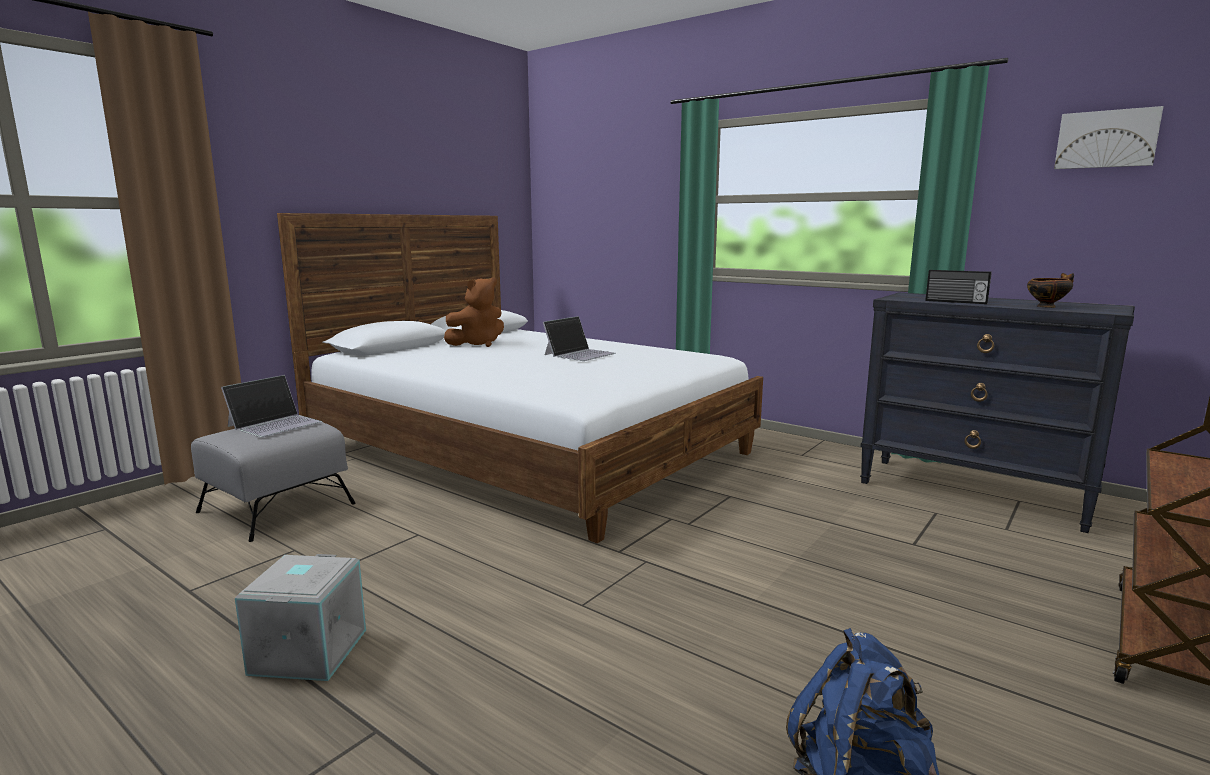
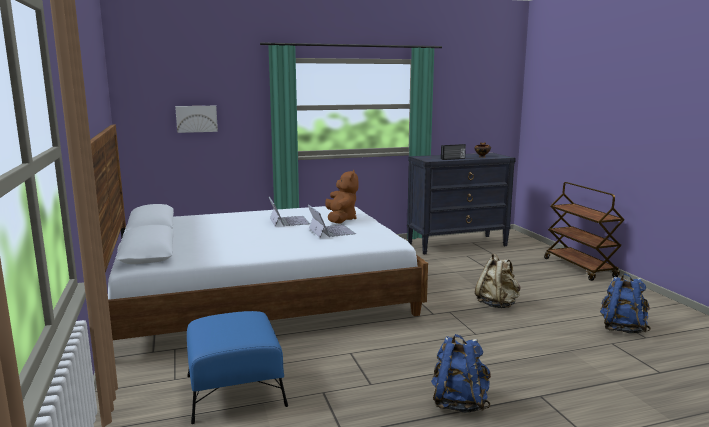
camera: 55 degrees left, 0 degrees up
grey ottoman [191,422,356,542] -> blue ottoman [187,311,288,424]
laptop [221,375,322,437] -> laptop moved to [308,204,356,238]
grey storage box [235,554,366,681] -> blue backpack [431,334,491,413]
brown plush toy [444,277,504,347] -> brown plush toy moved to [325,170,358,223]
picture [1054,106,1164,169] -> picture moved to [175,106,218,133]
none -> beige backpack [475,253,521,308]

